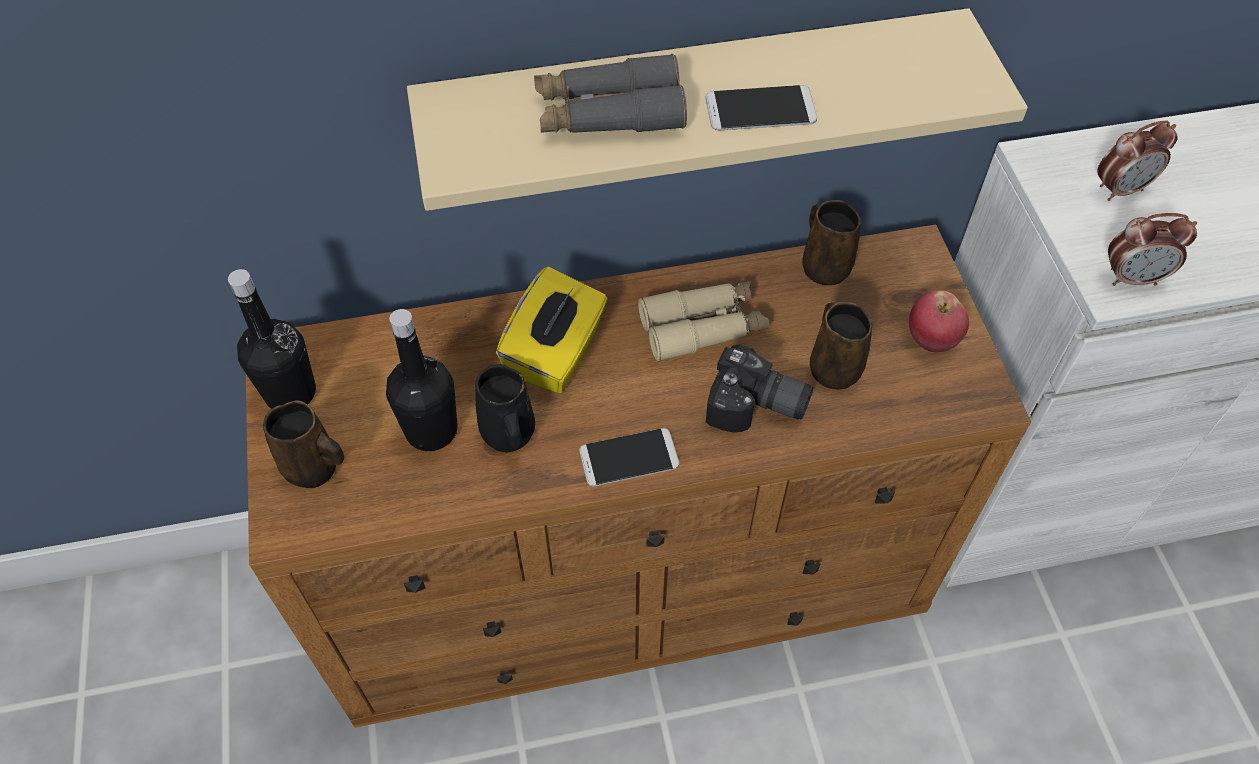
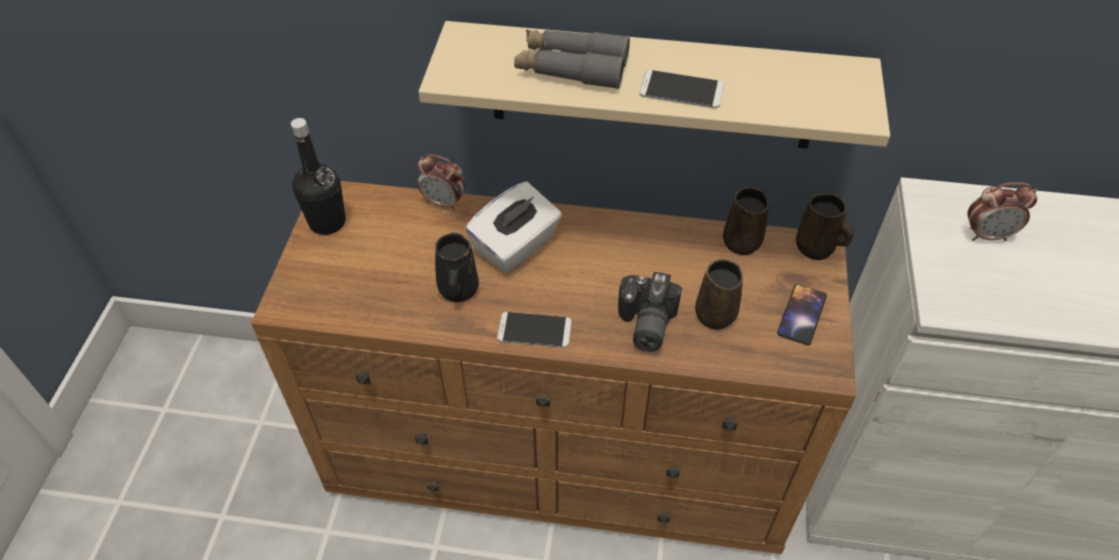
camera: 20 degrees right, 5 degrees down
brown mug [263,400,344,488] -> brown mug moved to [796,194,854,260]
black bottle [386,309,458,451] -> none
yellow tissue box [496,266,607,393] -> white tissue box [465,182,562,273]
beige binoculars [638,281,769,362] -> none
camera [706,344,813,433] -> camera turned 60 degrees clockwise [618,272,682,352]
apple [909,291,969,352] -> phone [777,284,827,345]
alarm clock [1108,213,1197,286] -> alarm clock moved to [417,154,466,210]

